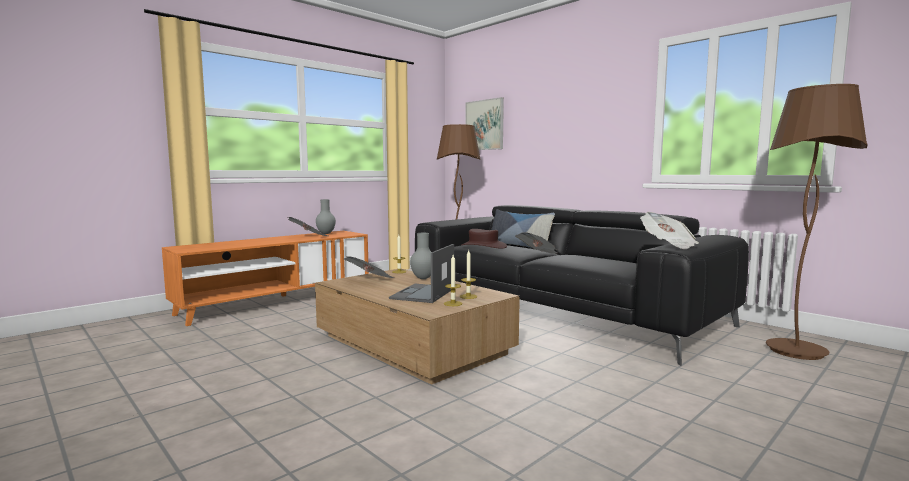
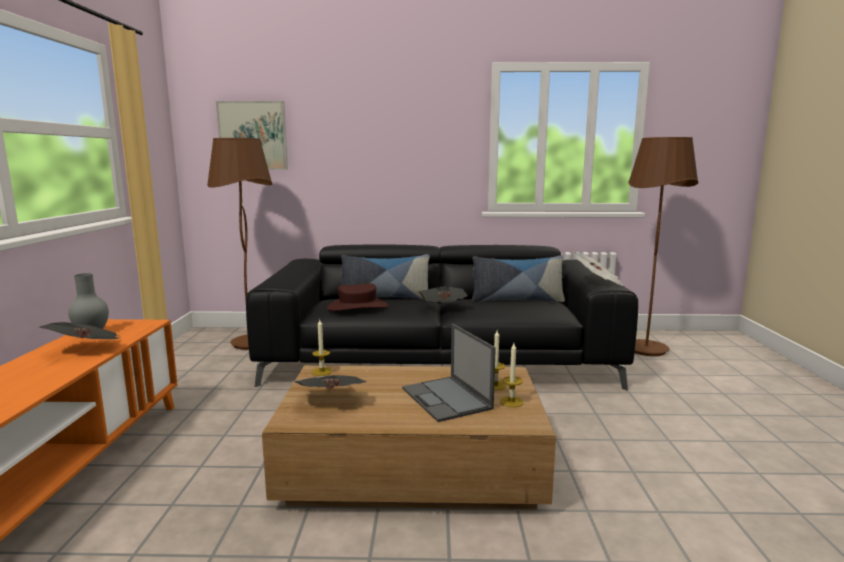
camera: 45 degrees left, 5 degrees up
grey vase [410,233,432,279] -> none
none -> pillow [472,256,565,302]

